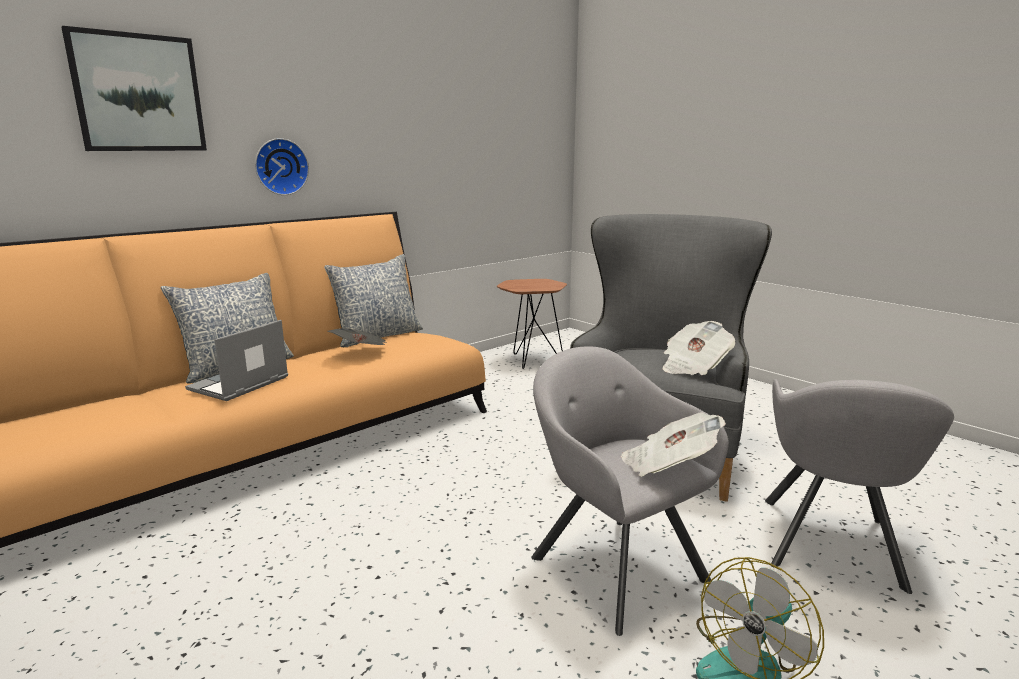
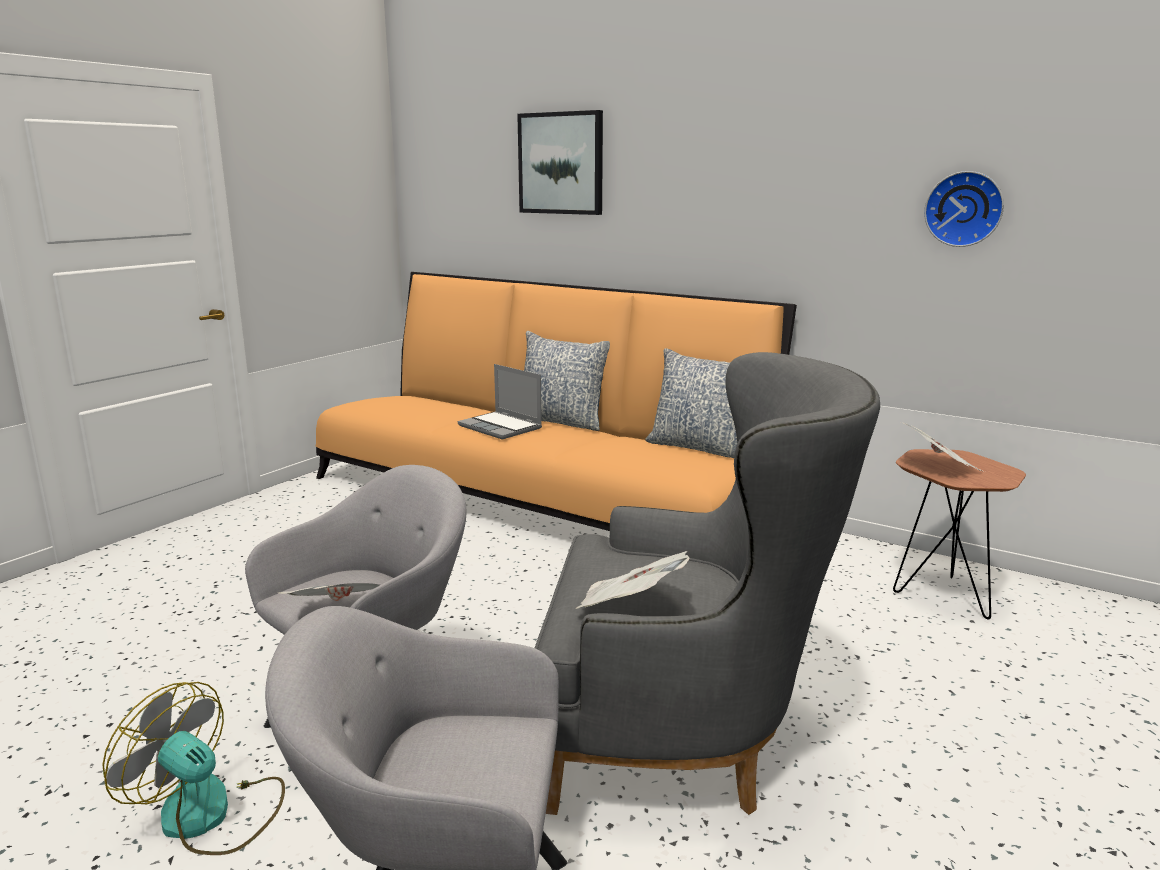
camera: 75 degrees right, 0 degrees up
laptop [185,320,288,401] -> laptop turned 150 degrees counterclockwise [458,364,542,440]
wall clock [255,138,309,195] -> wall clock moved to [924,171,1004,247]
newspaper [327,328,386,345] -> newspaper moved to [901,422,985,472]

